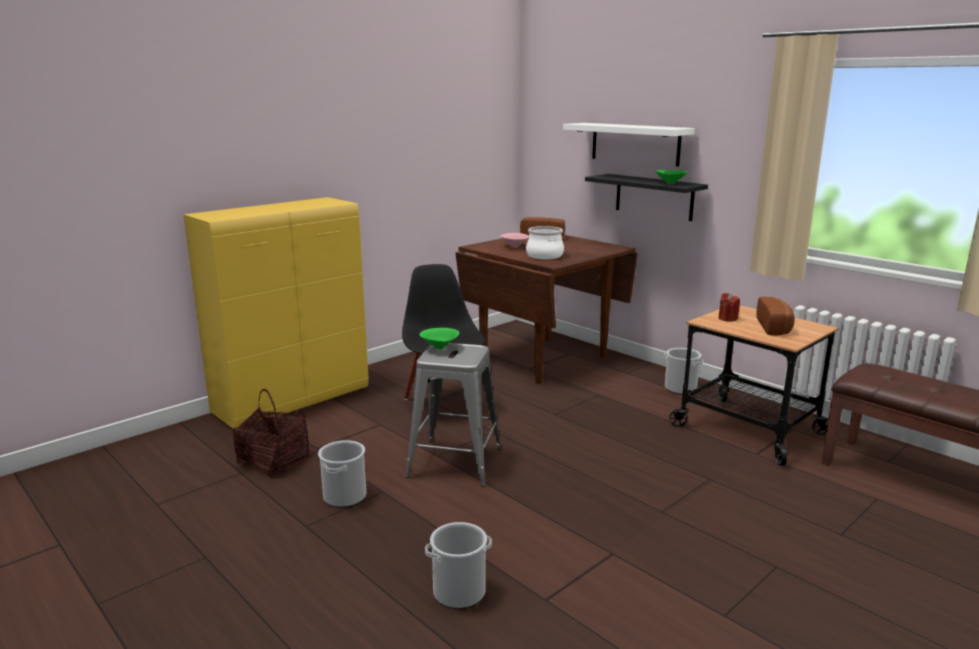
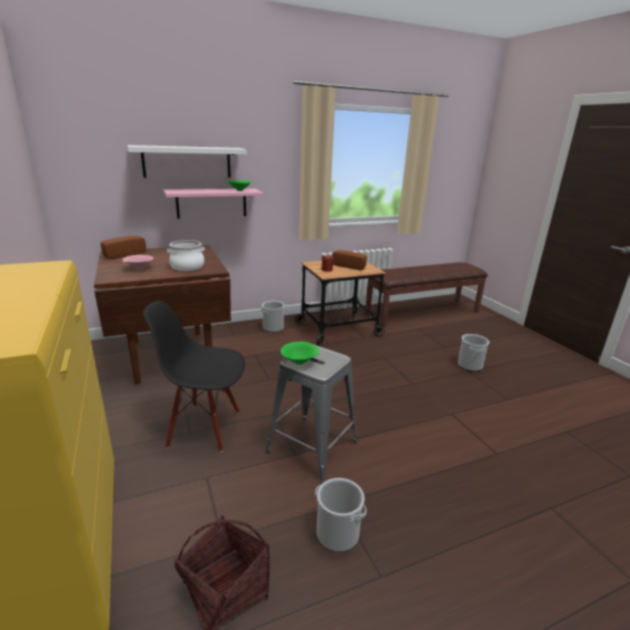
camera: 70 degrees left, 5 degrees up
bucket [425,522,492,609] -> bucket moved to [458,334,489,371]
black shelf [585,174,708,221] -> pink shelf [163,189,263,219]

